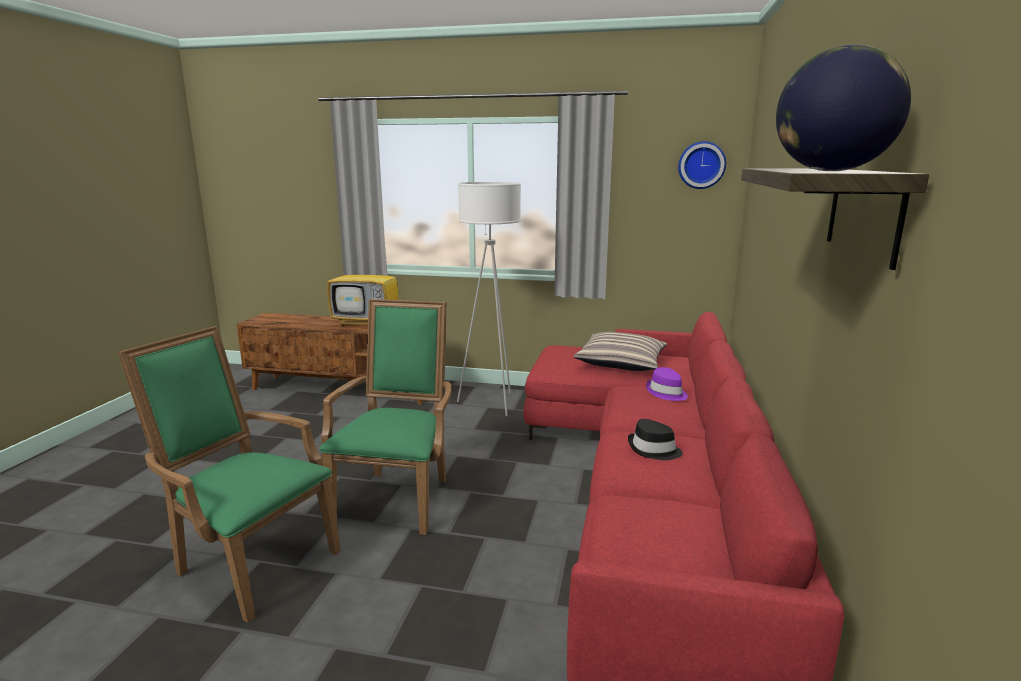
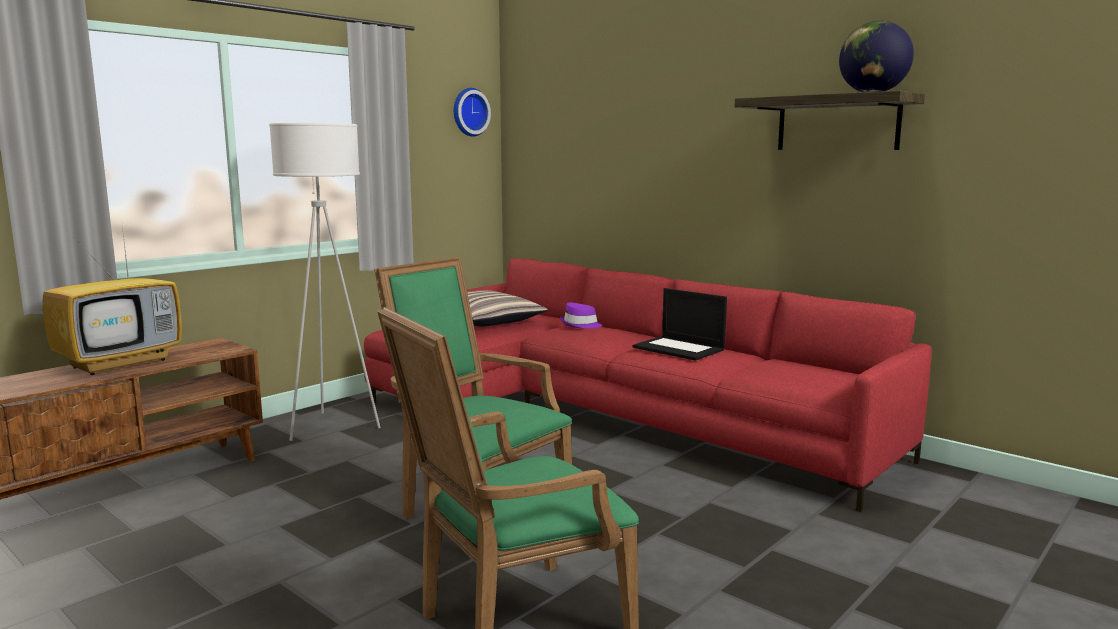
camera: 60 degrees left, 5 degrees down
black hat [628,419,683,460] -> laptop [633,288,727,361]

